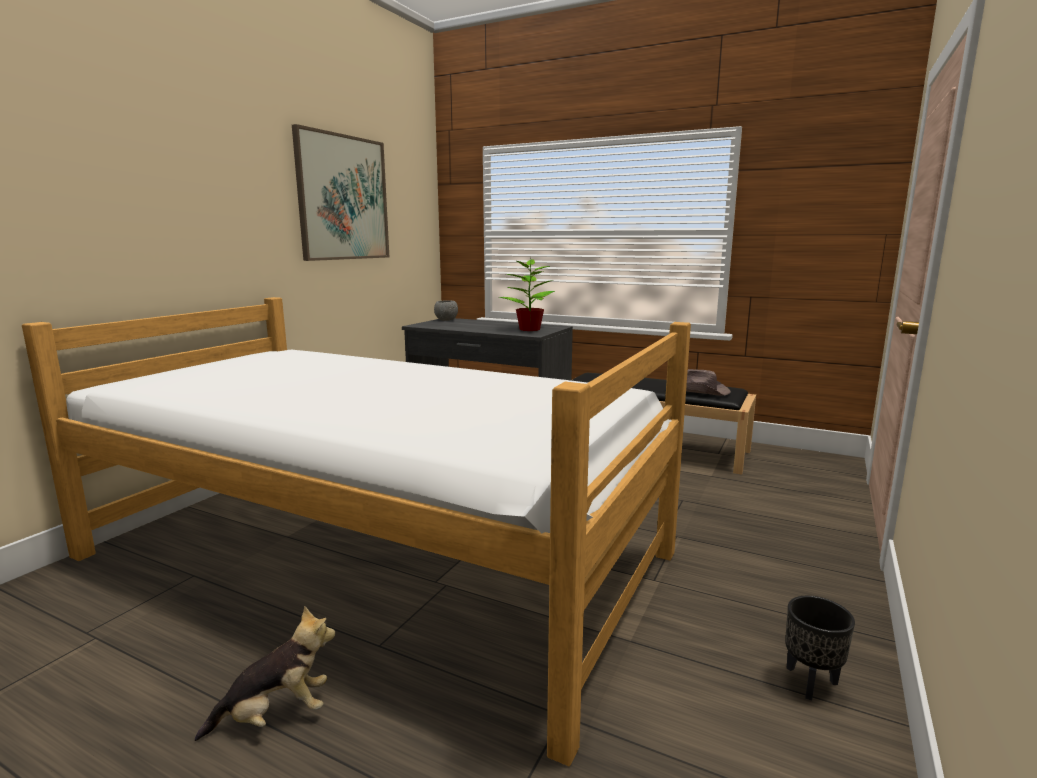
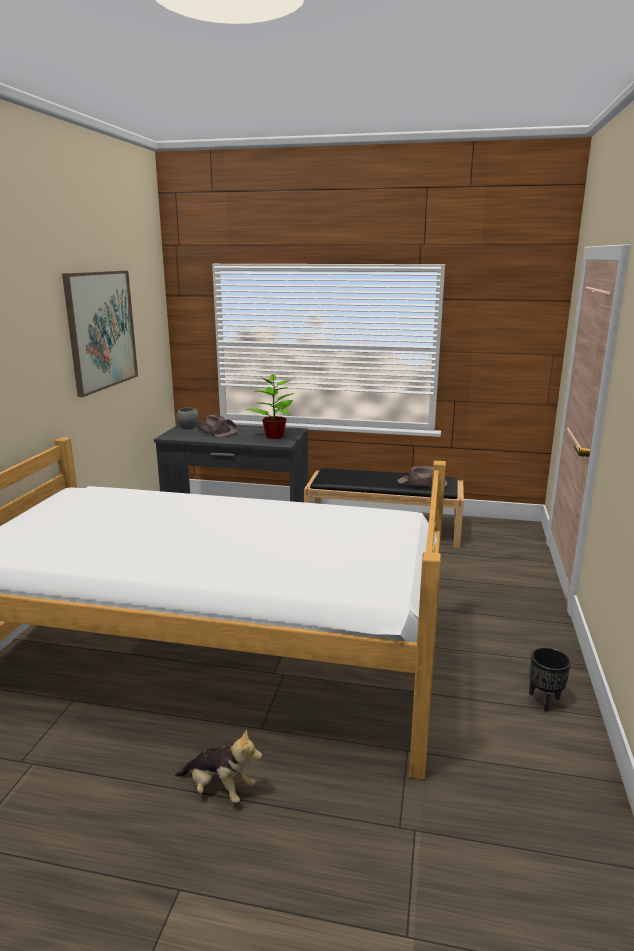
camera: 15 degrees left, 5 degrees up
plush toy [195,606,335,741] -> plush toy turned 60 degrees clockwise [175,728,262,803]
none -> brown hat [197,414,238,437]

